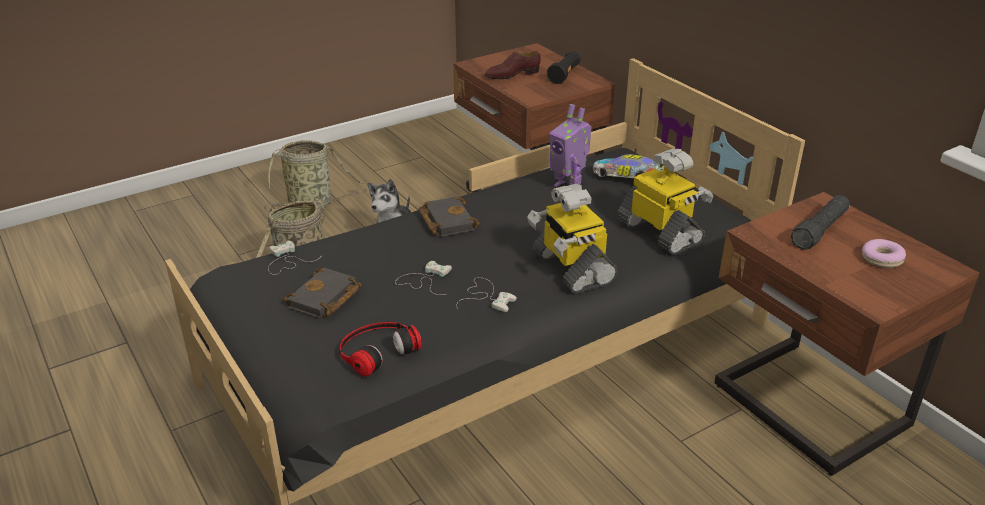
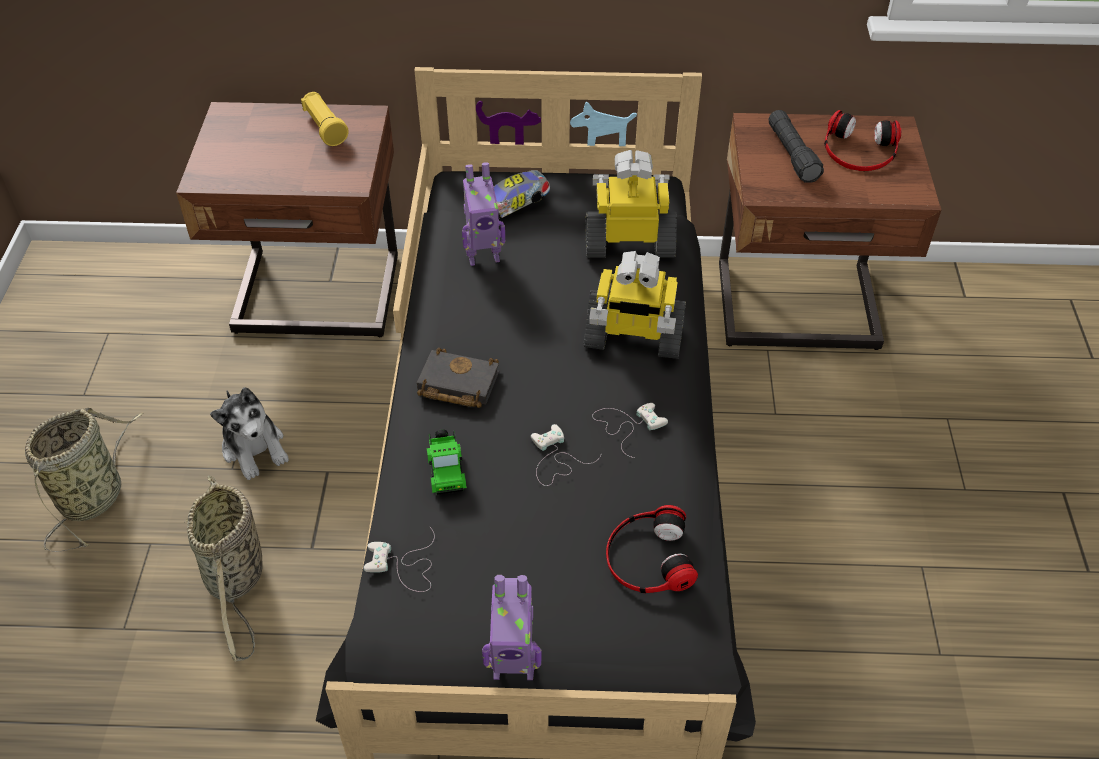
camera: 55 degrees left, 15 degrees up
black book [283,268,361,319] -> none
brown shoe [484,51,541,80] -> none
black flashlight [547,52,580,84] -> yellow flashlight [301,92,349,146]
donut [862,239,906,268] -> headphones [824,110,901,171]
none -> toy car [427,429,467,495]
none -> toy robot [482,575,541,680]

